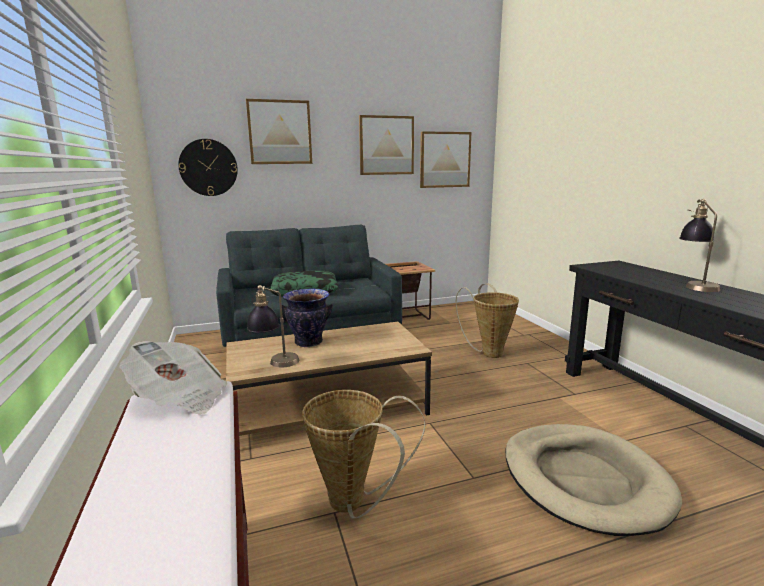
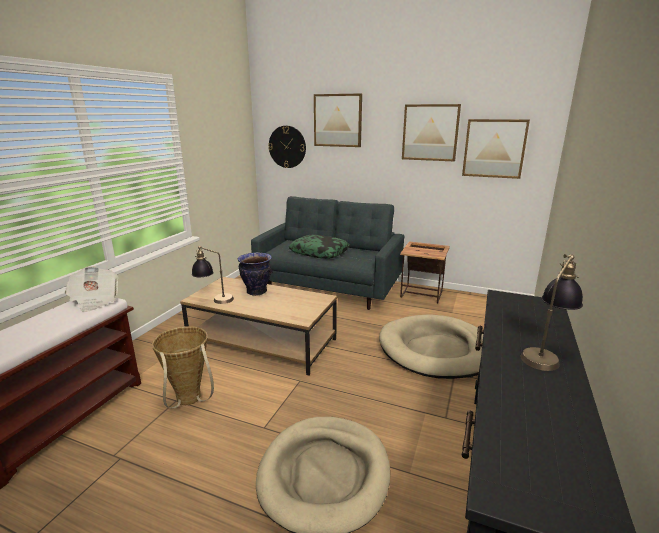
camera: 40 degrees right, 5 degrees up
basket [456,284,519,358] -> beige dog bed [379,315,483,379]

